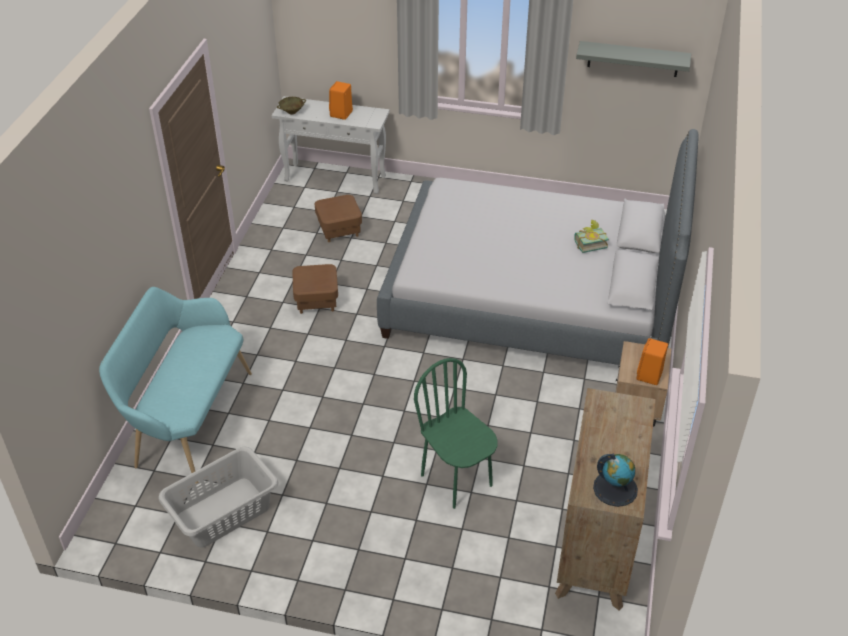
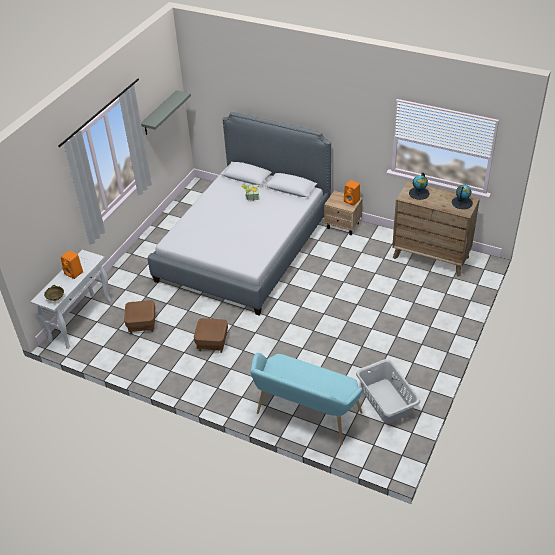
camera: 75 degrees left, 0 degrees up
green chair [414,358,498,509] -> none
none -> globe [409,173,430,200]

